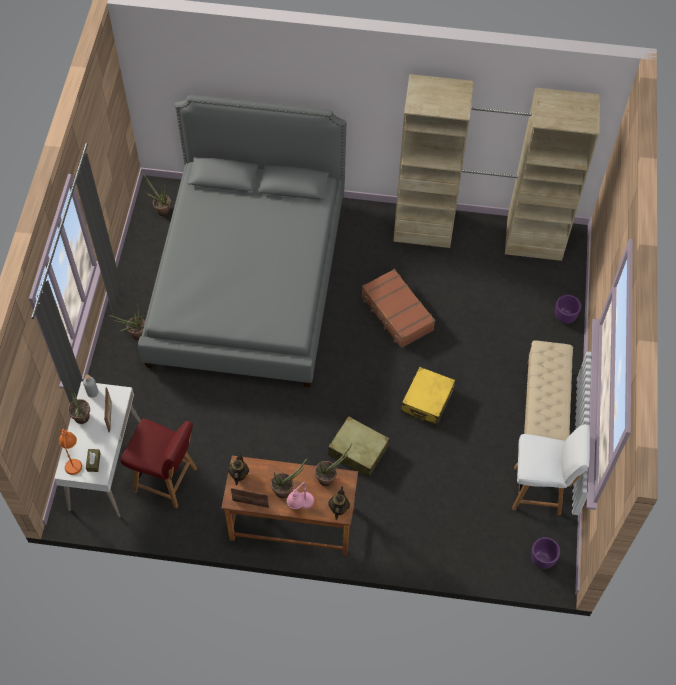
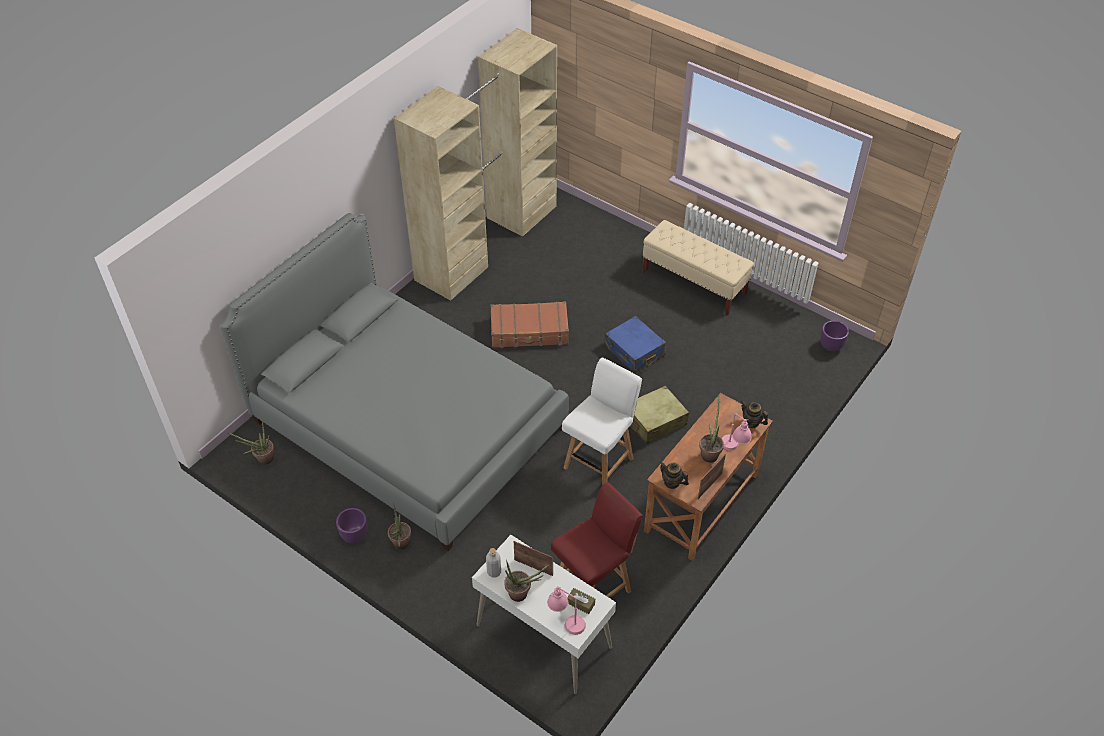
camera: 60 degrees left, 10 degrees down
orange table lamp [59,429,82,475] -> pink table lamp [547,586,586,635]
potted plant [315,444,352,486] -> none
yellow suitcase [401,367,455,426] -> blue suitcase [605,316,666,373]
white chair [512,425,590,515] -> white chair moved to [562,358,642,486]
purple planter [555,295,581,324] -> purple planter moved to [336,508,368,543]

